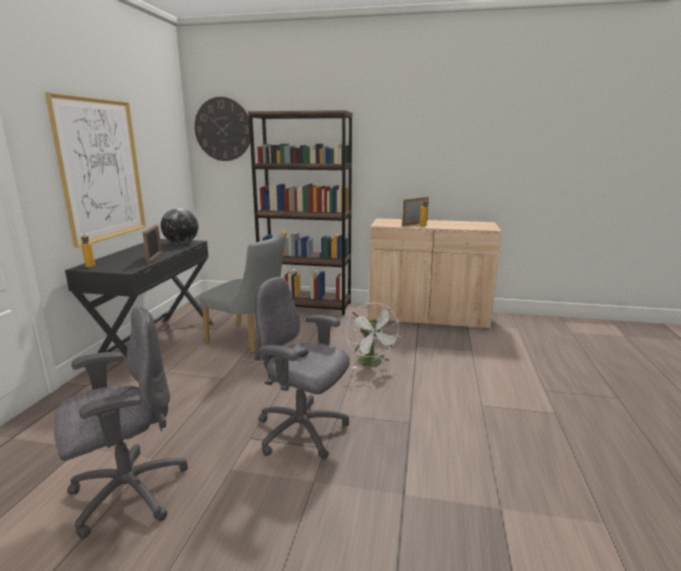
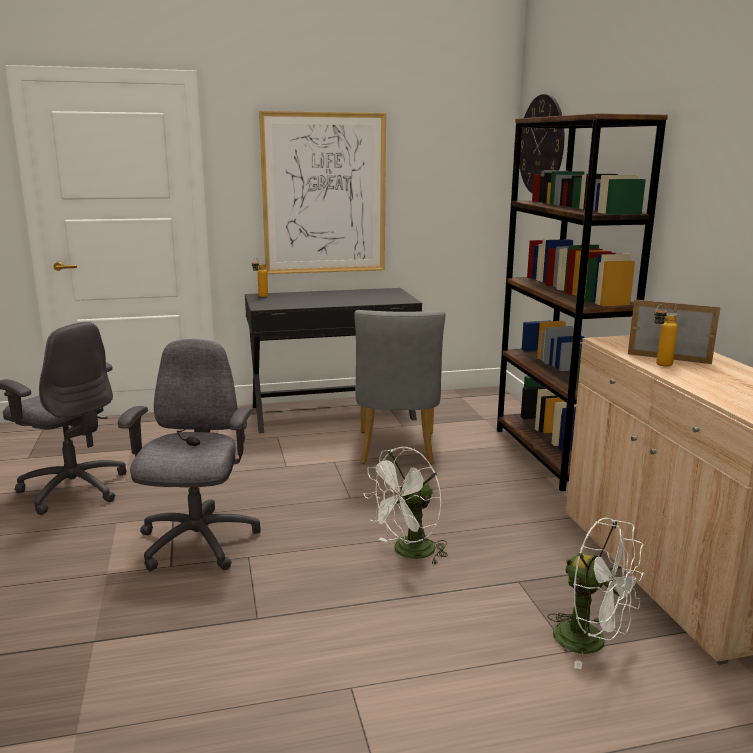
camera: 65 degrees right, 0 degrees up
picture frame [143,224,162,264] -> none
globe [161,208,198,244] -> none
none -> white fan [547,517,645,669]

